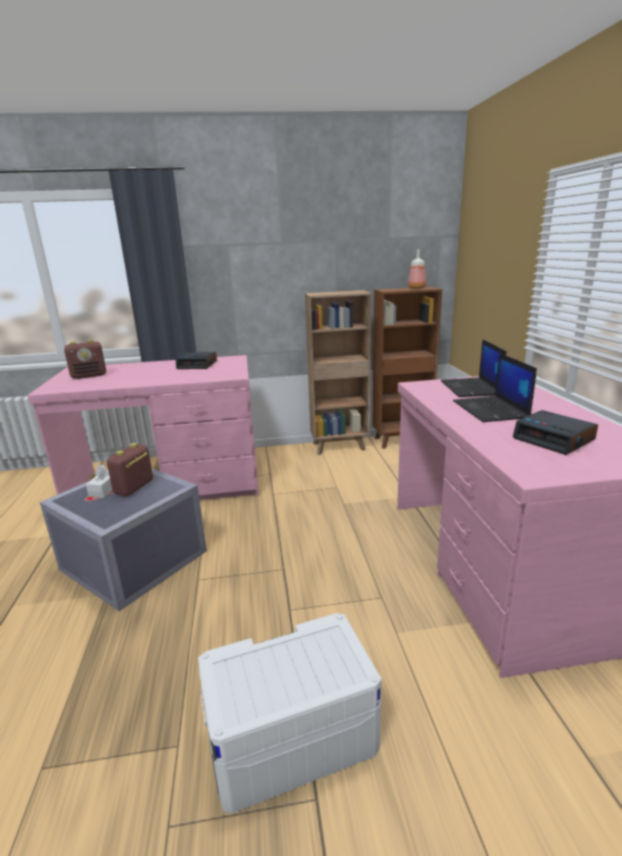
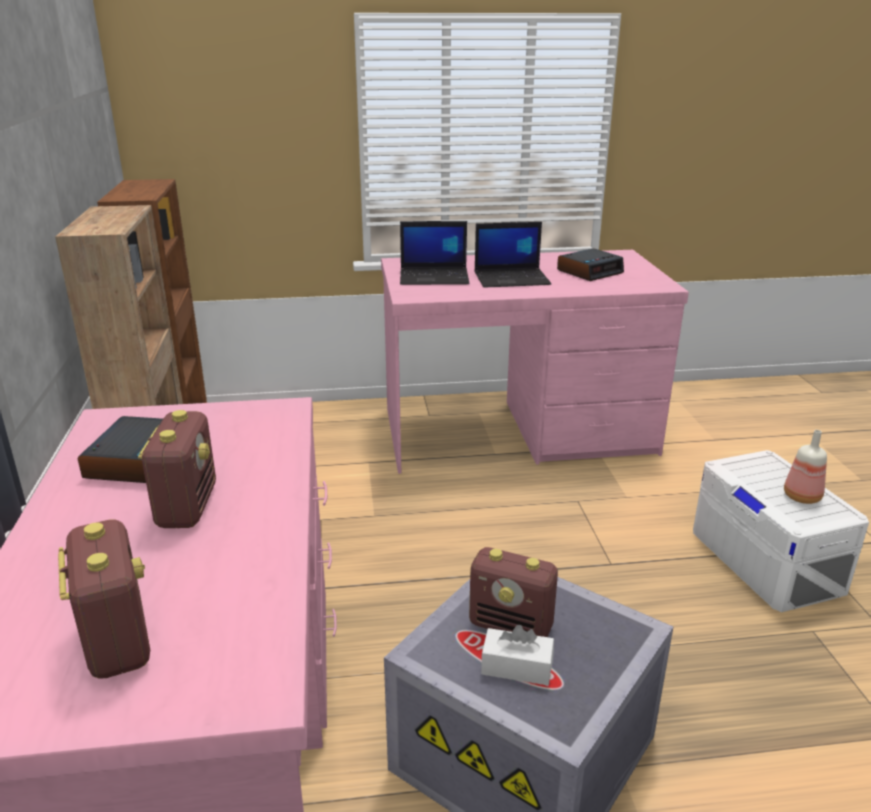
camera: 90 degrees left, 5 degrees up
bottle [408,250,426,289] -> bottle moved to [784,430,827,504]
none -> radio [138,410,216,528]

